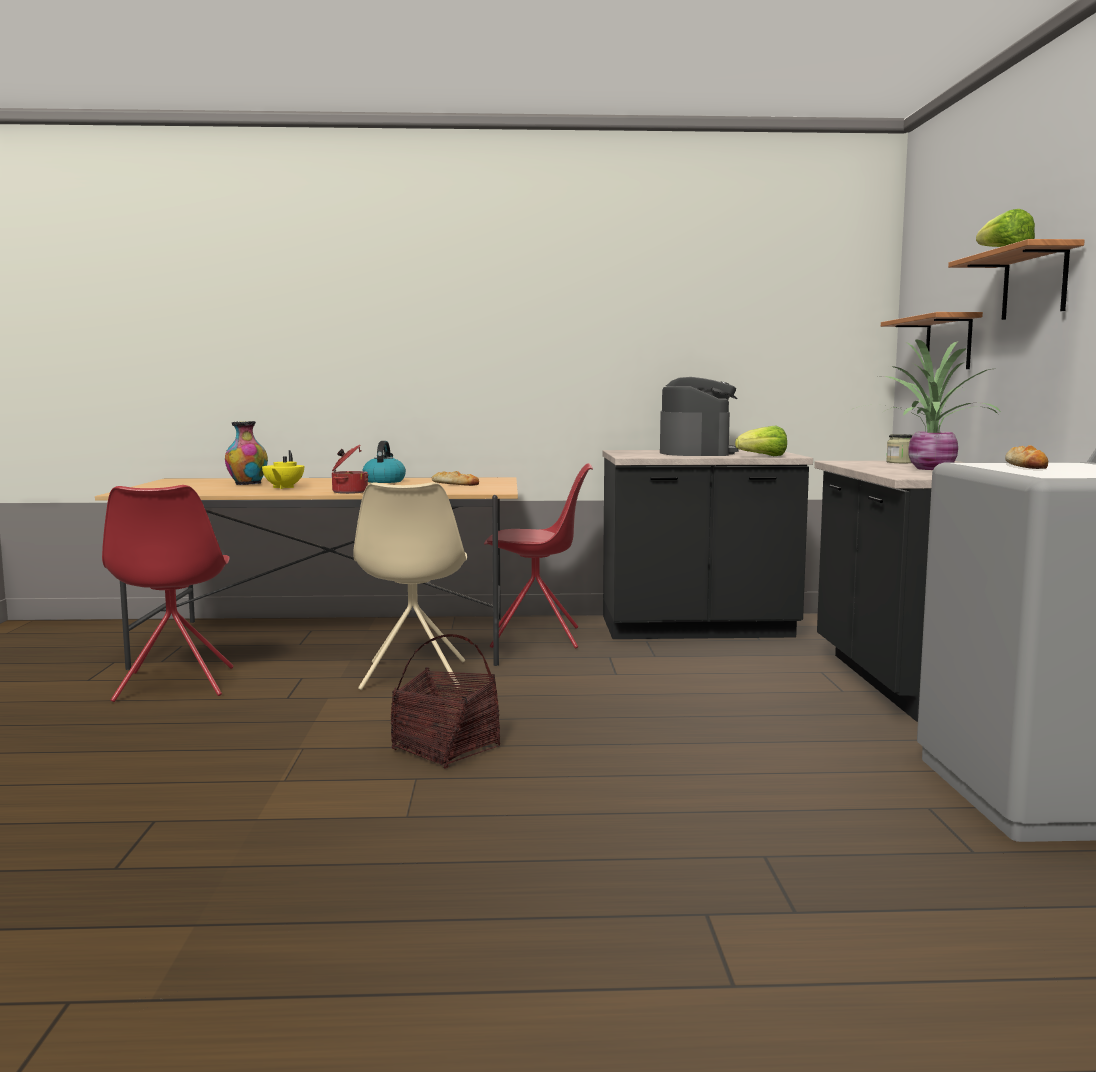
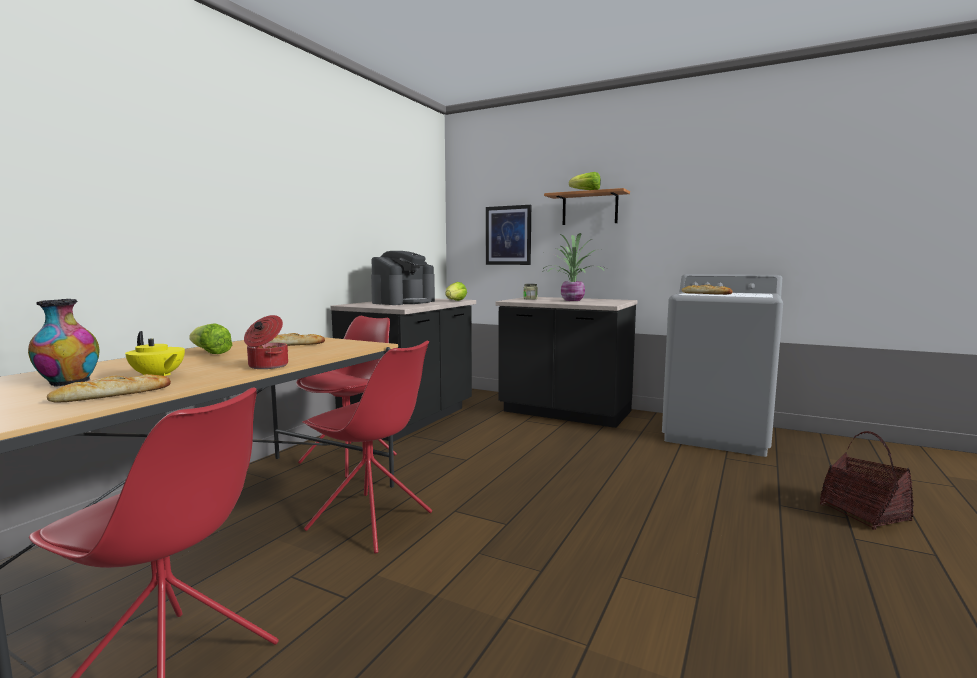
camera: 60 degrees left, 0 degrees up
beige chair [353,482,467,690] -> red chair [303,341,432,554]
kettle [362,441,406,483] -> lettuce [189,324,232,354]
basket [391,634,500,769] -> basket moved to [820,431,914,530]
coffee machine [660,377,739,456] -> coffee machine turned 90 degrees clockwise [371,251,435,305]
shelf [881,312,983,369] -> picture [486,205,531,265]
none -> bread [47,374,171,403]

